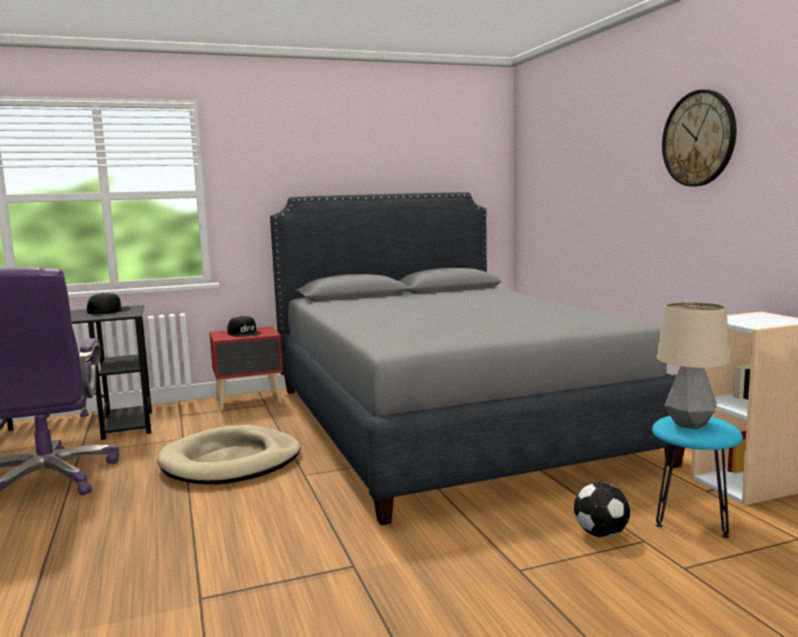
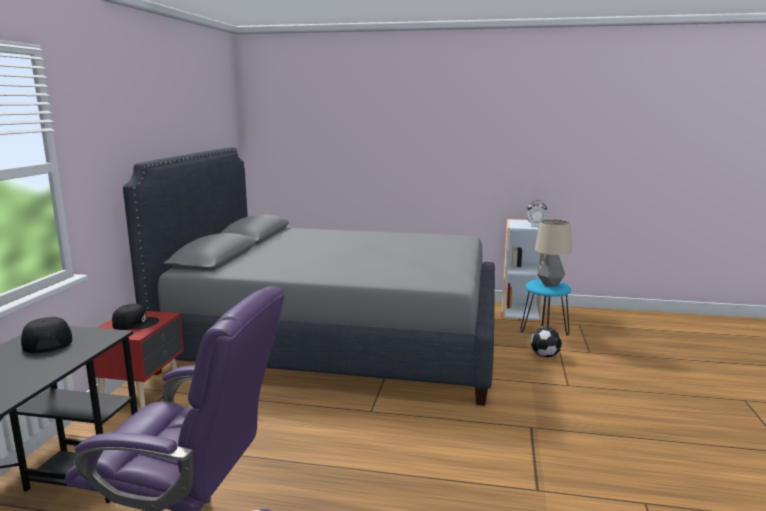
camera: 60 degrees left, 5 degrees up
beige dog bed [157,425,300,484] -> none
wall clock [662,90,737,186] -> none
none -> alarm clock [527,200,547,226]

